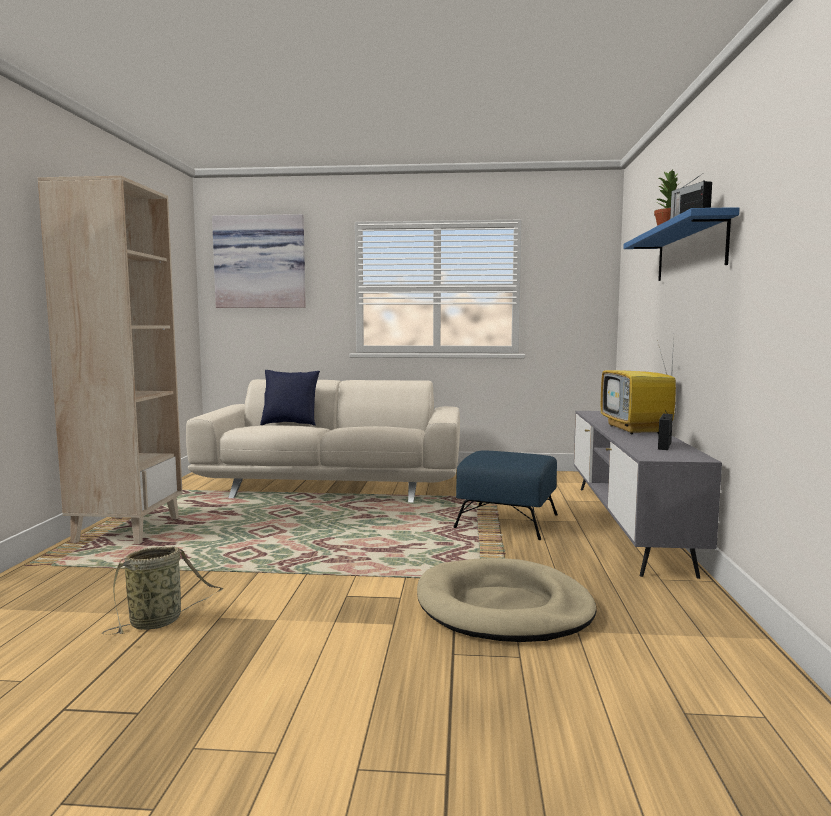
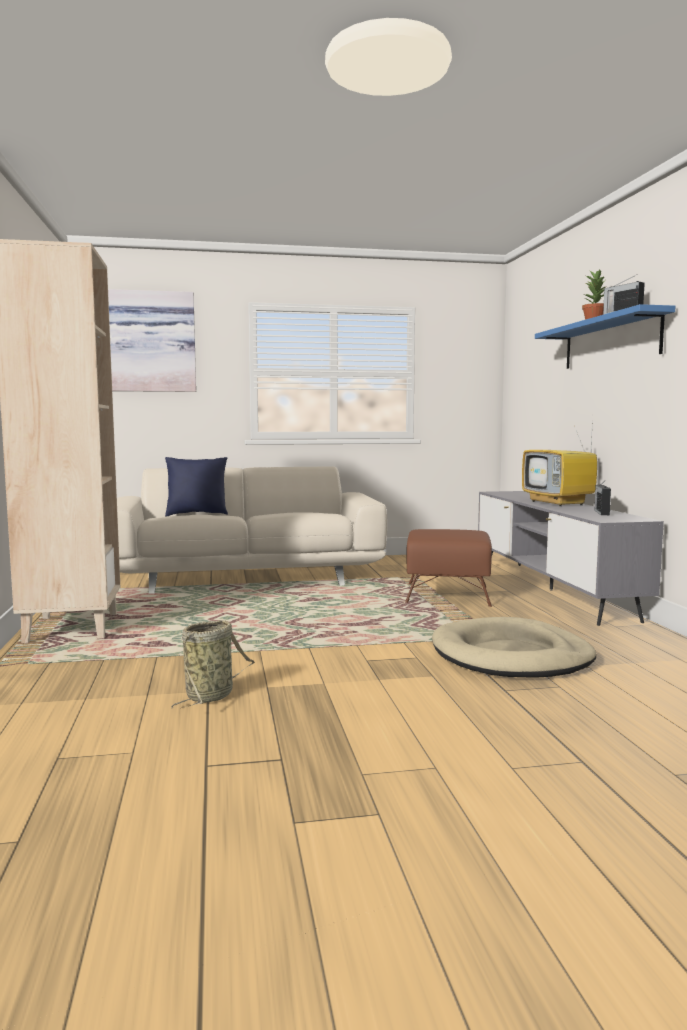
camera: 15 degrees left, 0 degrees up
blue ottoman [453,451,558,540] -> brown ottoman [405,529,492,607]

